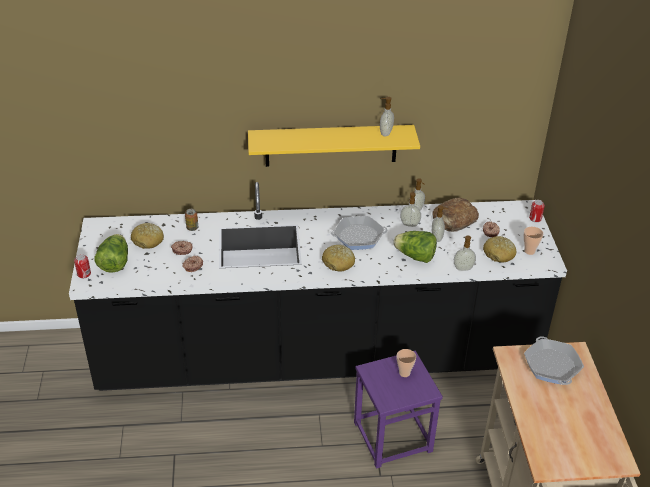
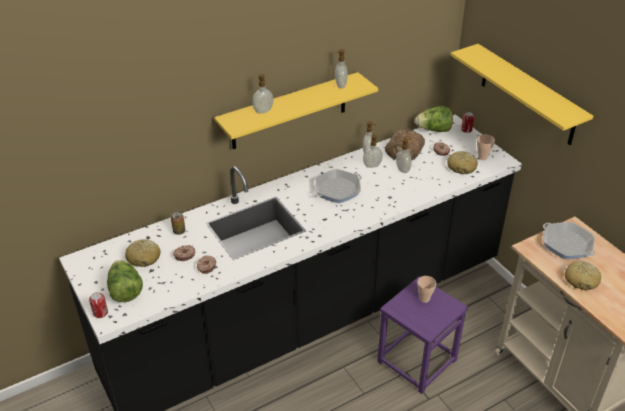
camera: 25 degrees left, 0 degrees up
bread [322,245,355,271] -> bread moved to [565,261,601,290]
lettuce [393,231,437,263] -> lettuce moved to [415,106,453,132]
soap dispenser [454,235,476,271] -> soap dispenser moved to [252,74,273,114]
none -> yellow shelf [451,44,593,145]

